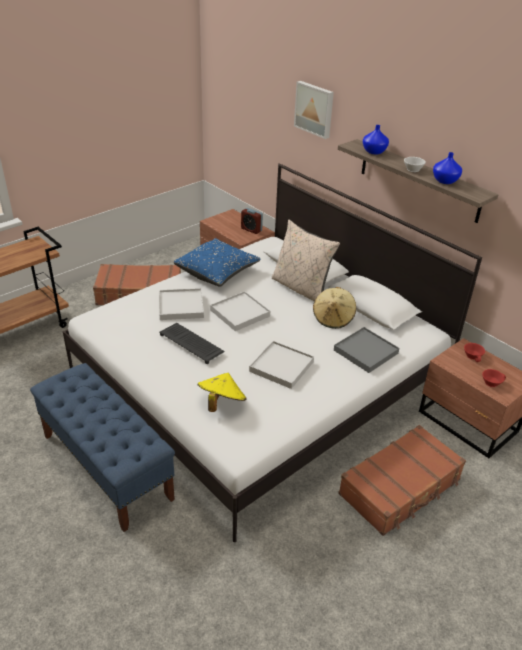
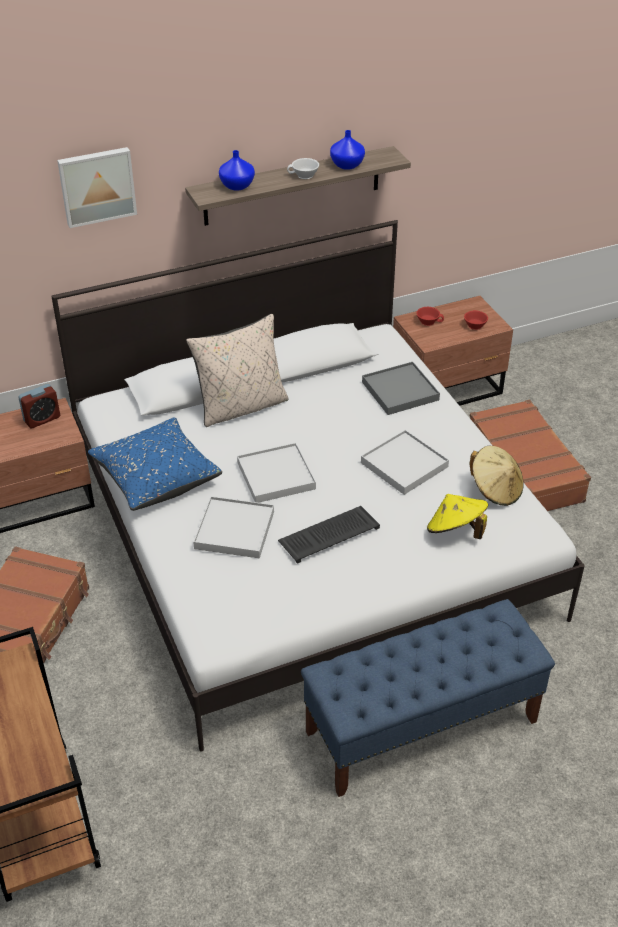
camera: 70 degrees left, 5 degrees up
beige hat [313,287,356,329] -> beige hat moved to [470,446,524,506]

